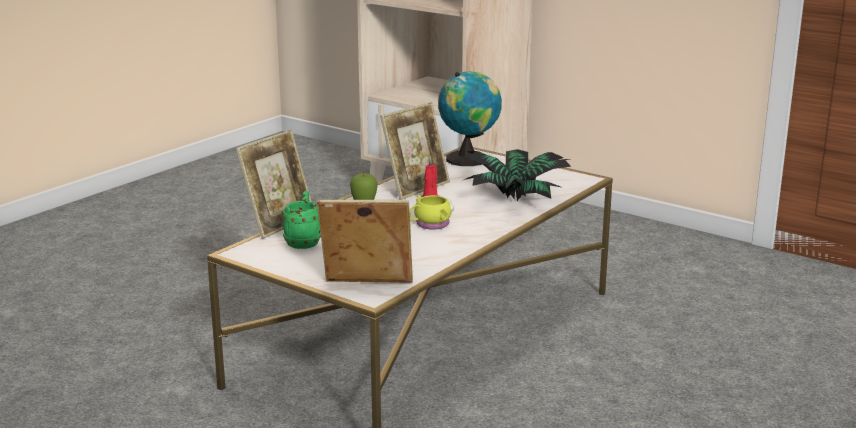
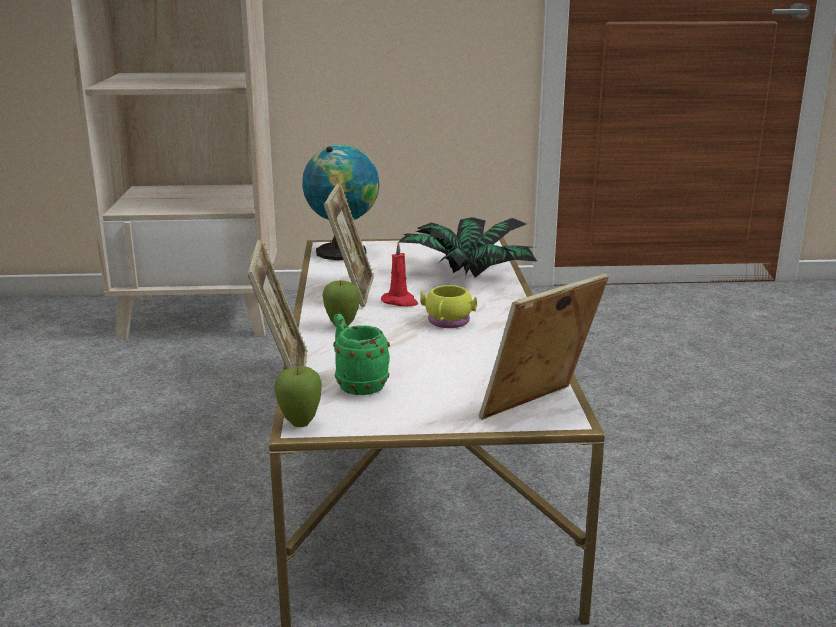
camera: 40 degrees left, 0 degrees up
none -> apple [274,366,322,427]

